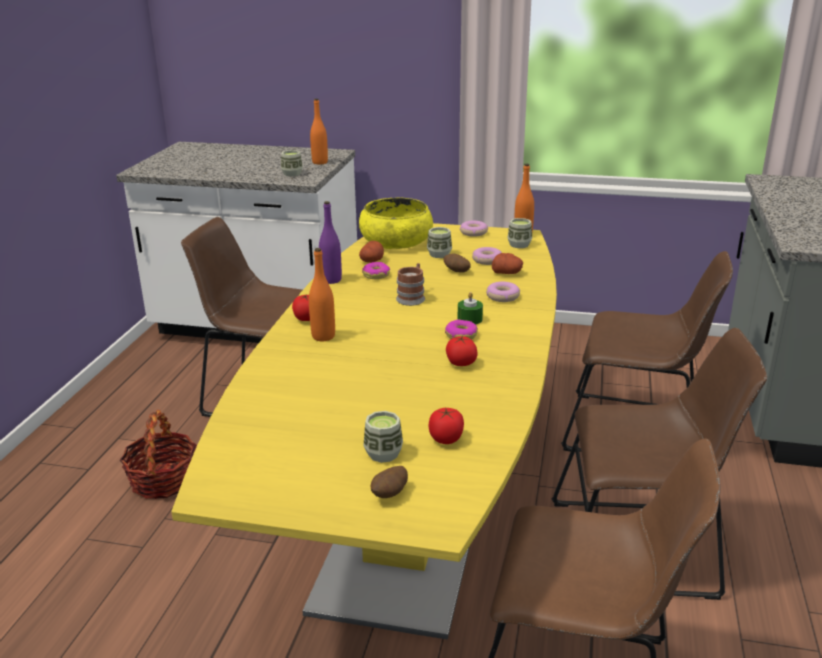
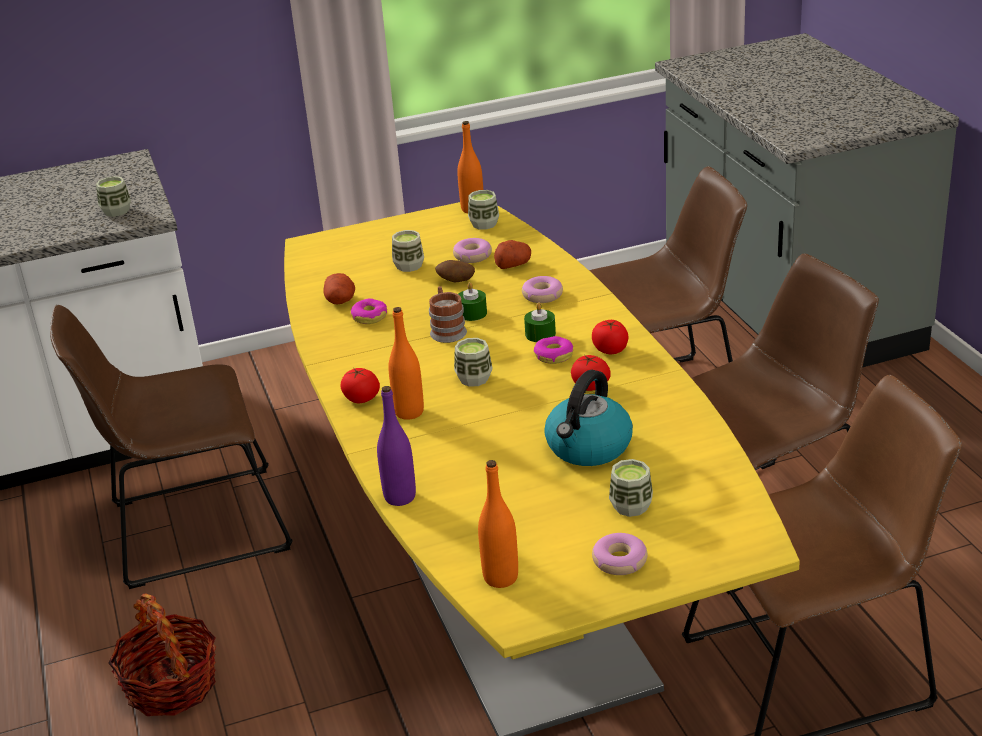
camera: 30 degrees left, 5 degrees up
orange bottle [310,99,328,164] -> orange bottle moved to [478,460,518,588]
purple bottle [319,201,342,284] -> purple bottle moved to [377,386,416,506]
yellow bowl [359,197,433,249] -> none
potato [371,466,408,498] -> none
tomato [429,408,464,444] -> tomato moved to [592,320,628,354]
donut [460,221,488,237] -> donut moved to [592,533,648,575]
none -> cup [454,338,493,387]
none -> green candle [458,282,487,321]
none -> kettle [544,370,633,466]

